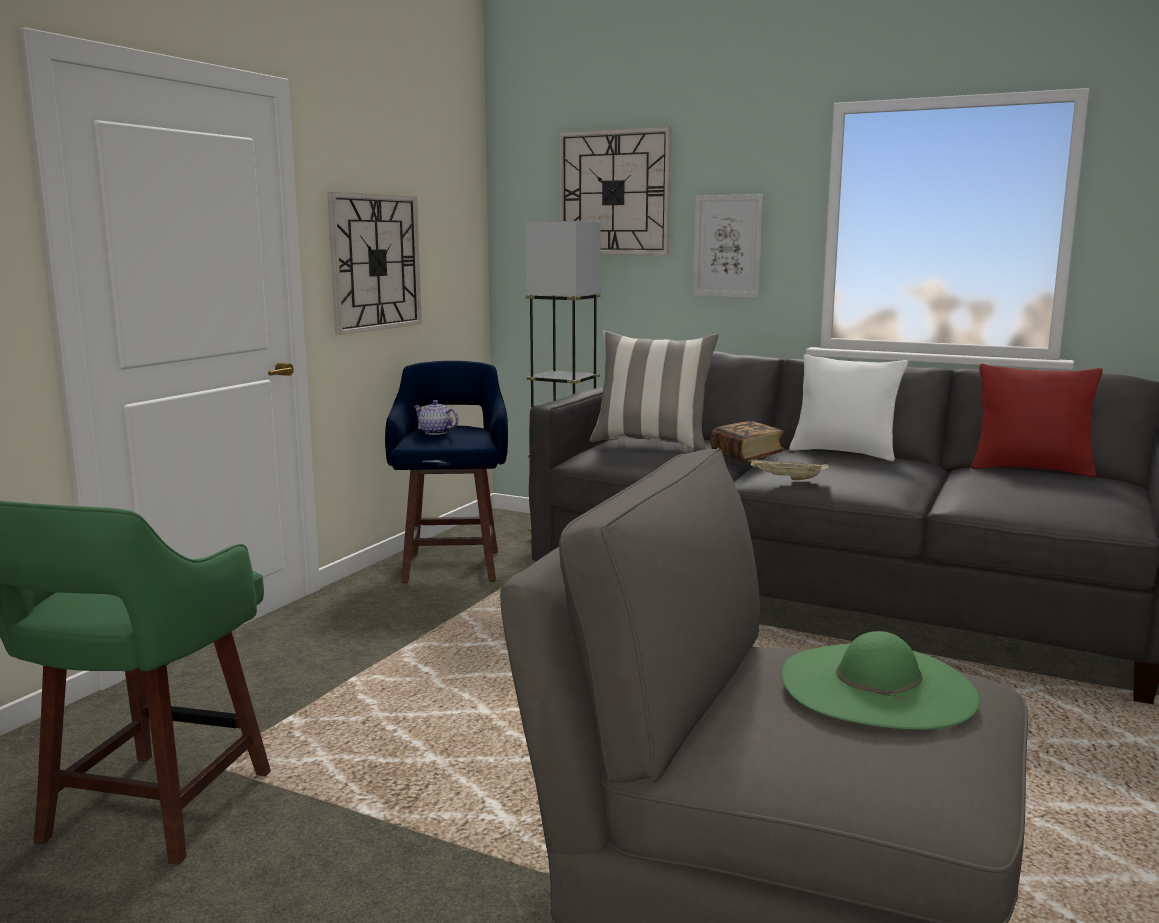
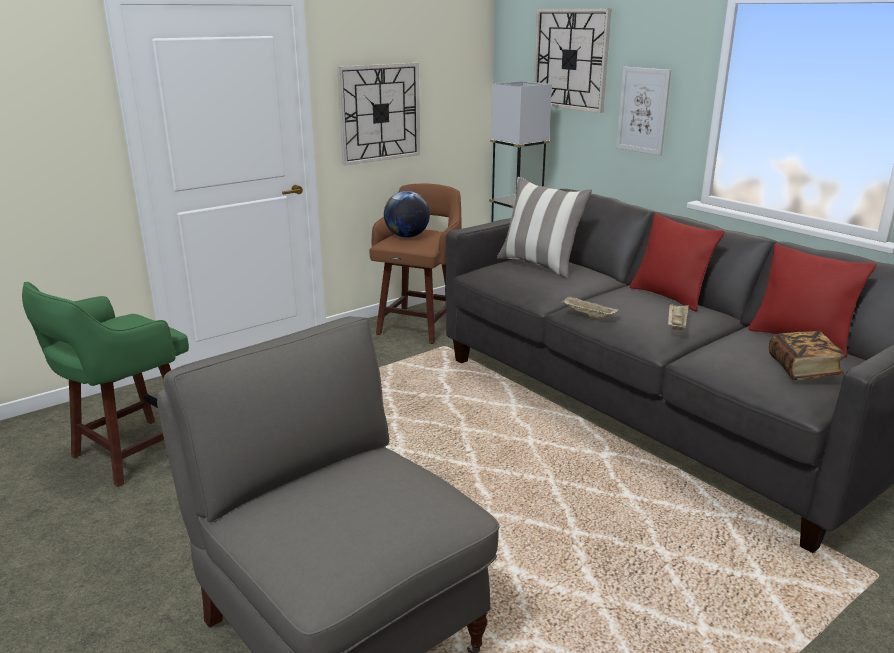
camera: 25 degrees right, 10 degrees up
blue stool [385,361,508,583] -> brown stool [370,184,462,344]
teapot [414,400,459,435] -> globe [384,191,430,238]
book [710,421,785,463] -> book moved to [769,331,846,380]
green hat [782,631,980,730] -> none
white pillow [789,354,908,461] -> red pillow [630,213,725,311]
none -> beige tray [668,303,689,330]

